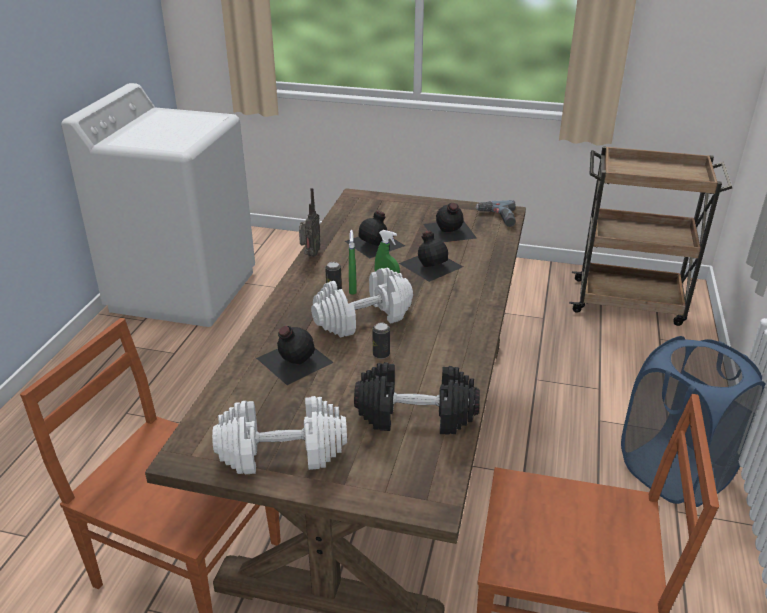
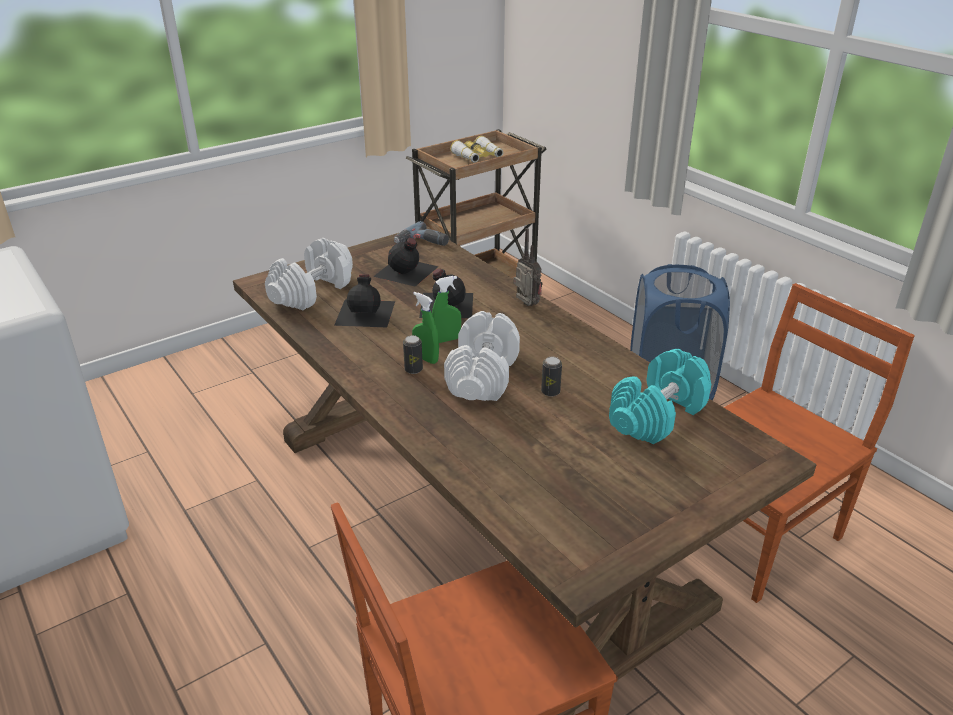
camera: 50 degrees left, 0 degrees up
white dumbbell [212,396,347,474] -> white dumbbell moved to [265,238,353,310]
black bottle [256,326,334,385] -> none
radio [299,188,320,257] -> radio moved to [514,228,543,306]
black dumbbell [354,362,480,435] -> turquoise dumbbell [609,349,711,444]
none -> binoculars [450,136,503,163]

